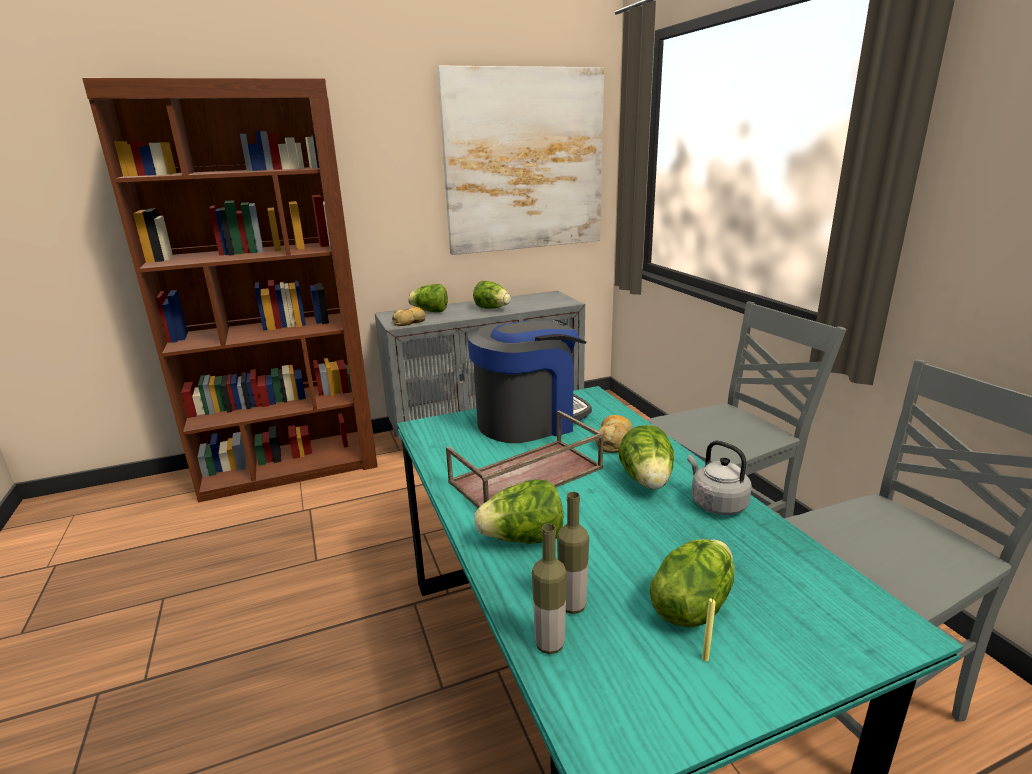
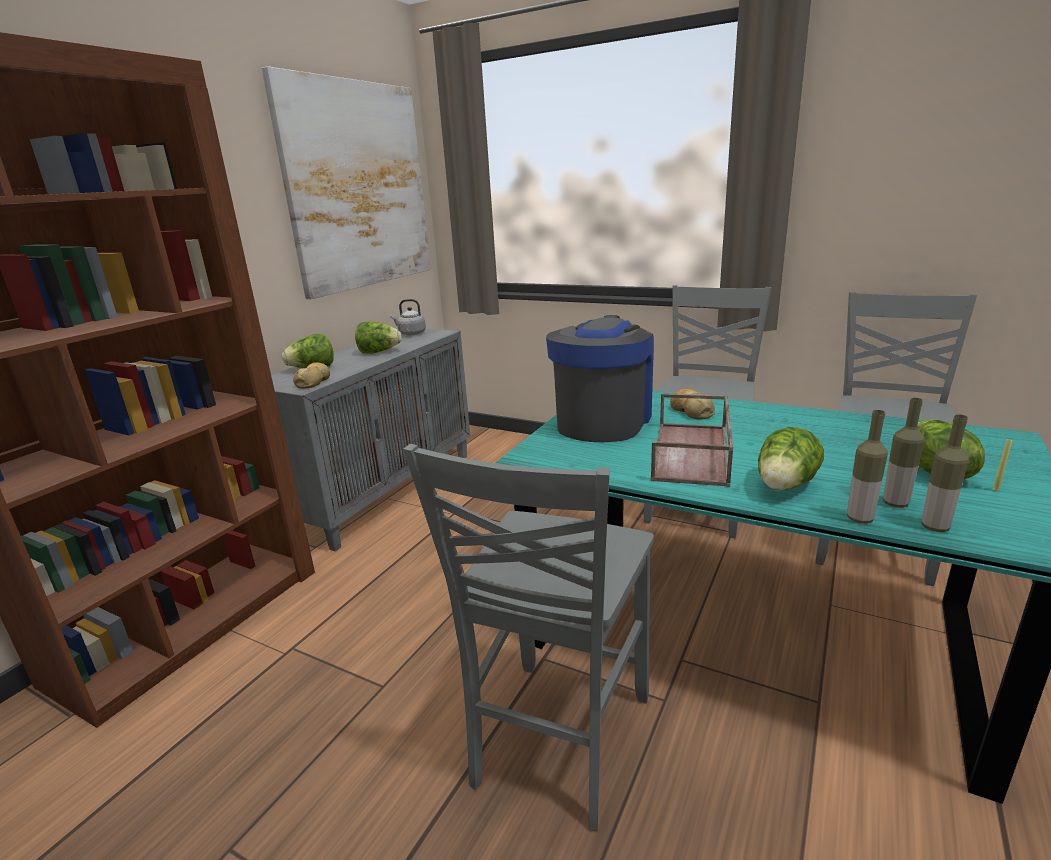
camera: 40 degrees left, 0 degrees up
lettuce [619,425,674,489] -> none
grey kettle [687,441,752,515] -> grey kettle moved to [390,299,426,335]
none -> grey chair [403,444,654,831]
none -> bottle [847,410,888,524]

